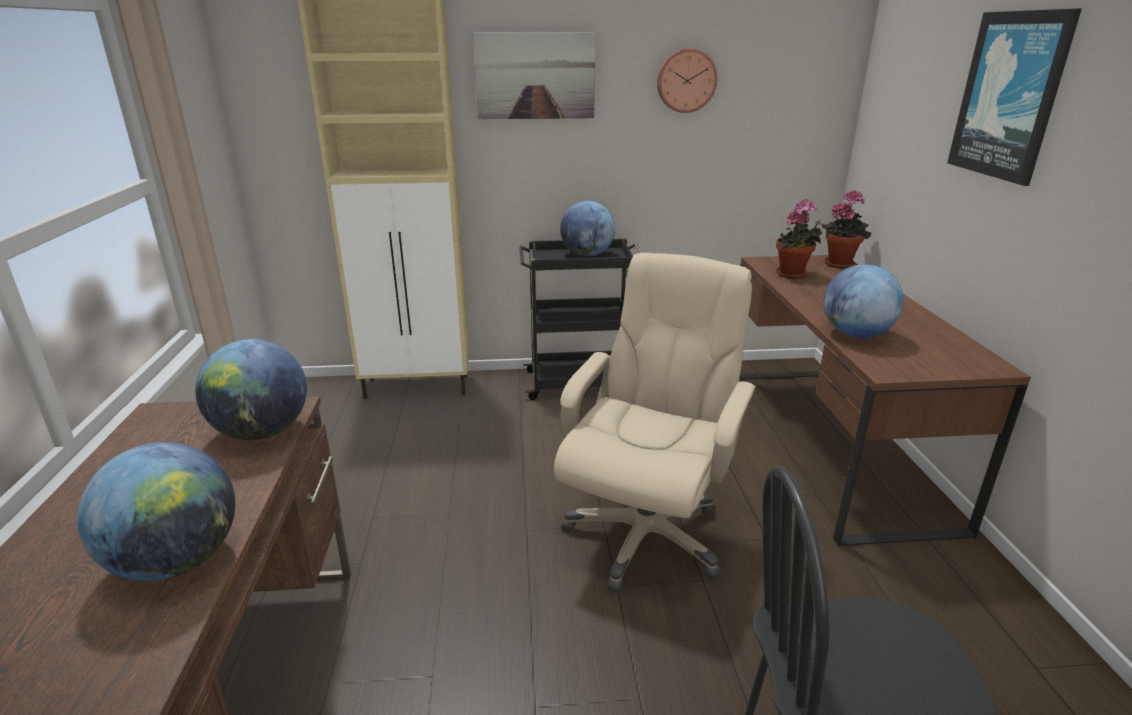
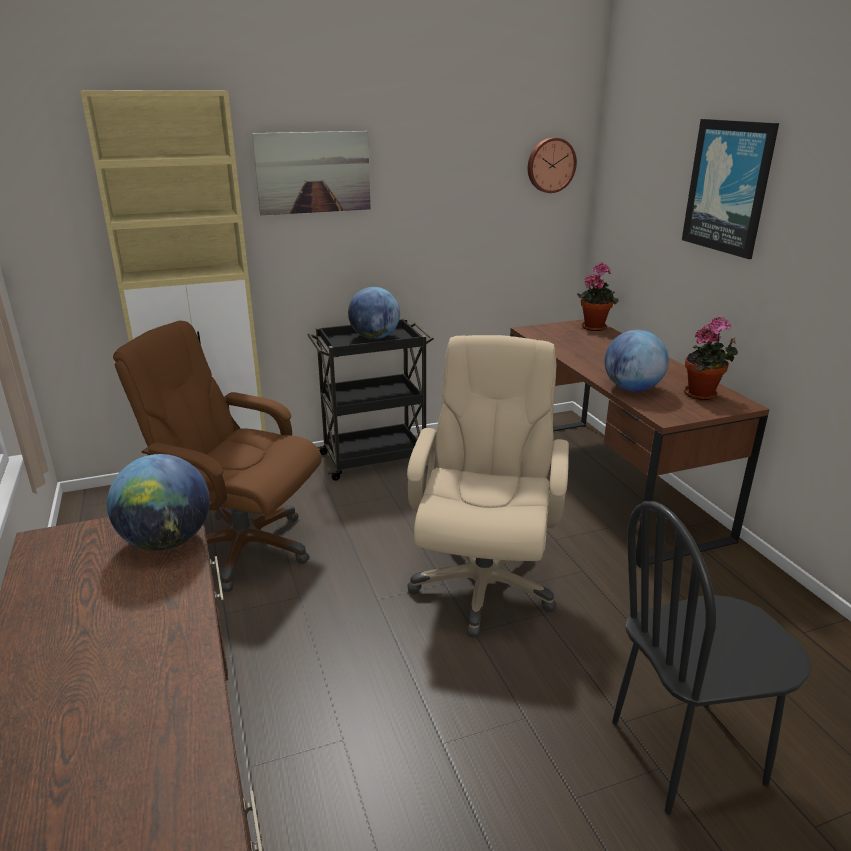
camera: 15 degrees left, 0 degrees up
globe [77,442,235,581] -> none
wall clock [657,48,717,113] -> wall clock moved to [528,138,577,193]
potted plant [776,199,822,279] -> potted plant moved to [684,317,738,400]
none -> brown office chair [113,321,322,592]

